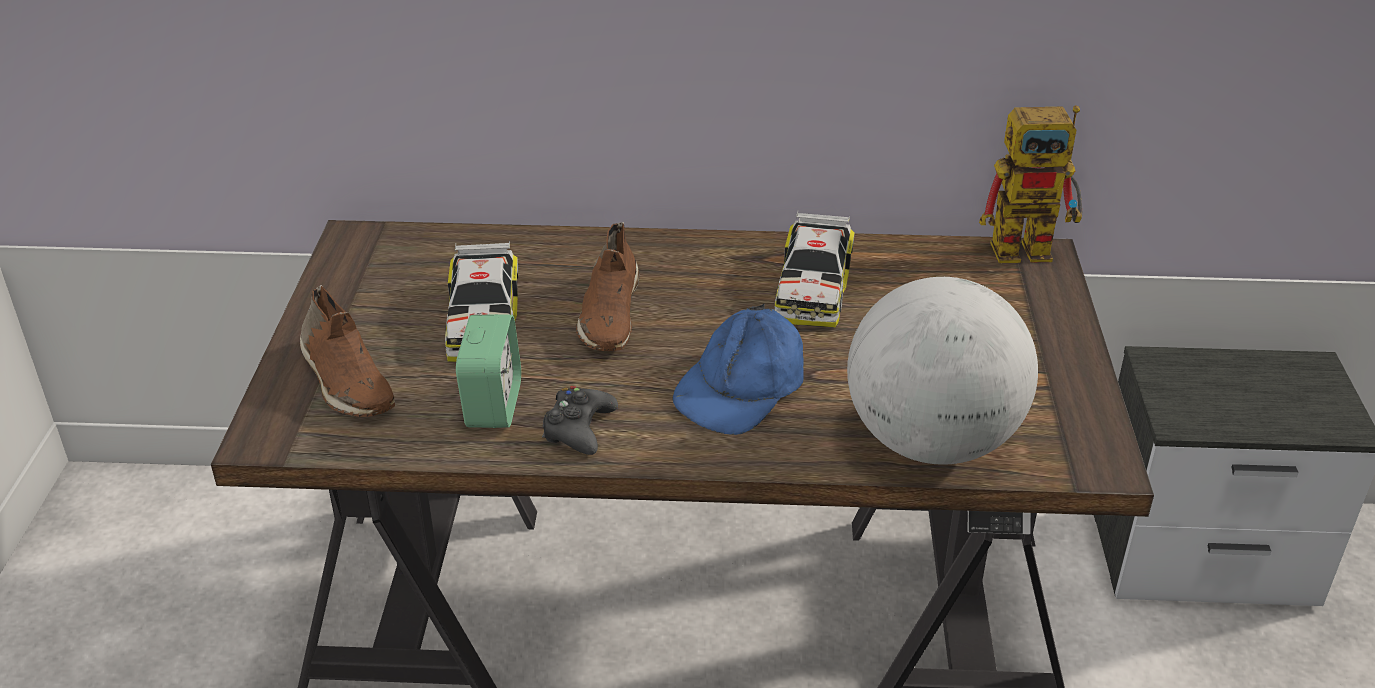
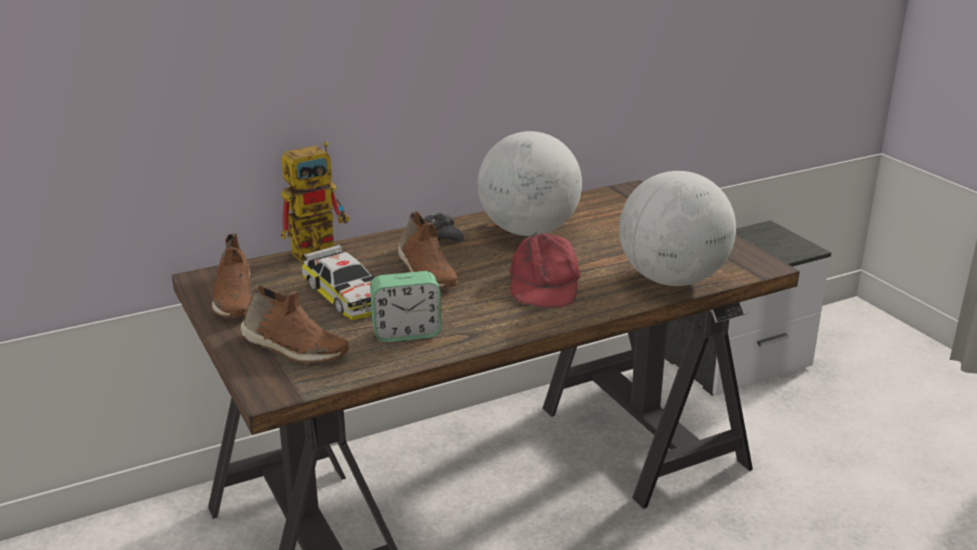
camera: 30 degrees left, 10 degrees down
alarm clock [456,314,521,428] -> alarm clock turned 105 degrees clockwise [370,271,441,342]
black game controller [542,386,618,455] -> black game controller moved to [424,213,464,242]
blue cap [672,303,804,435] -> red cap [510,232,581,308]
toy car [774,211,855,328] -> globe [478,131,582,236]
toy robot [979,105,1082,263] -> toy robot moved to [281,141,349,263]
none -> brown shoe [211,233,251,318]

